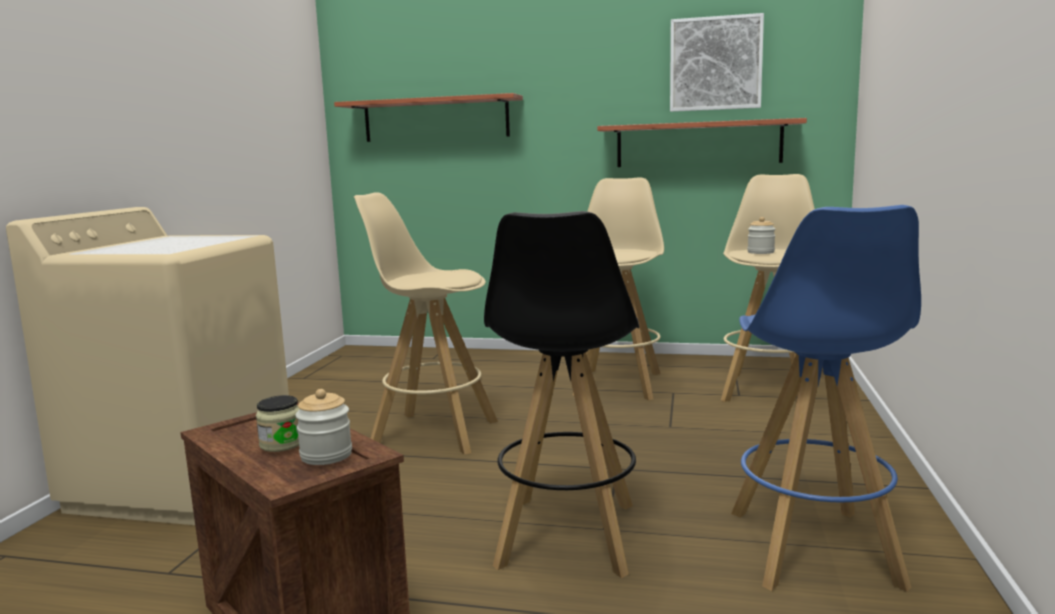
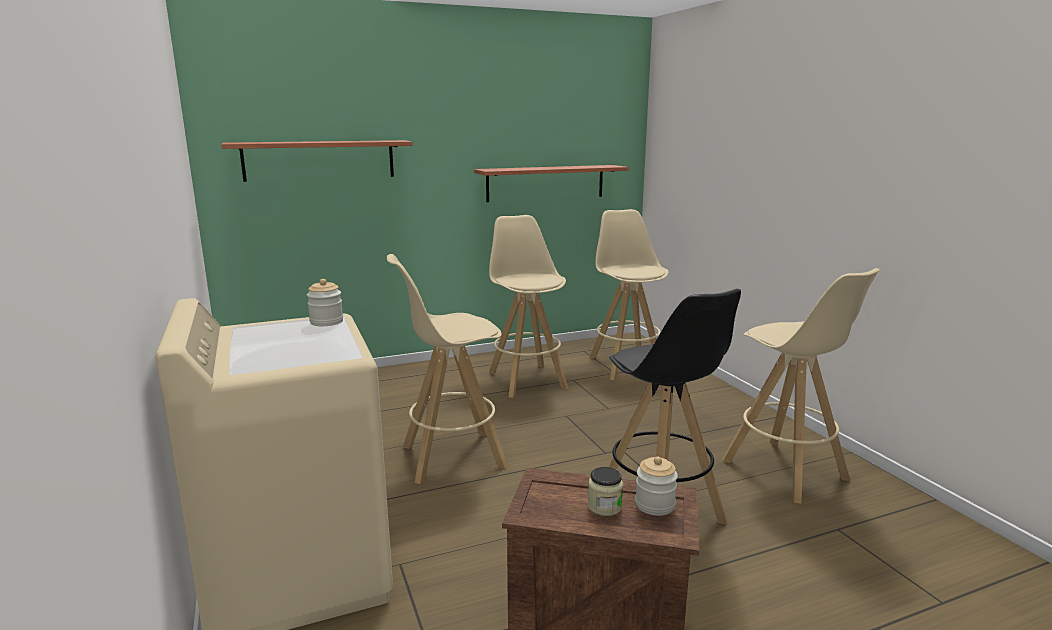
camera: 35 degrees left, 5 degrees up
picture [670,13,764,112] -> none
blue stool [731,205,921,592] -> beige stool [722,268,880,504]
jar [747,217,775,254] -> jar moved to [307,279,343,326]

